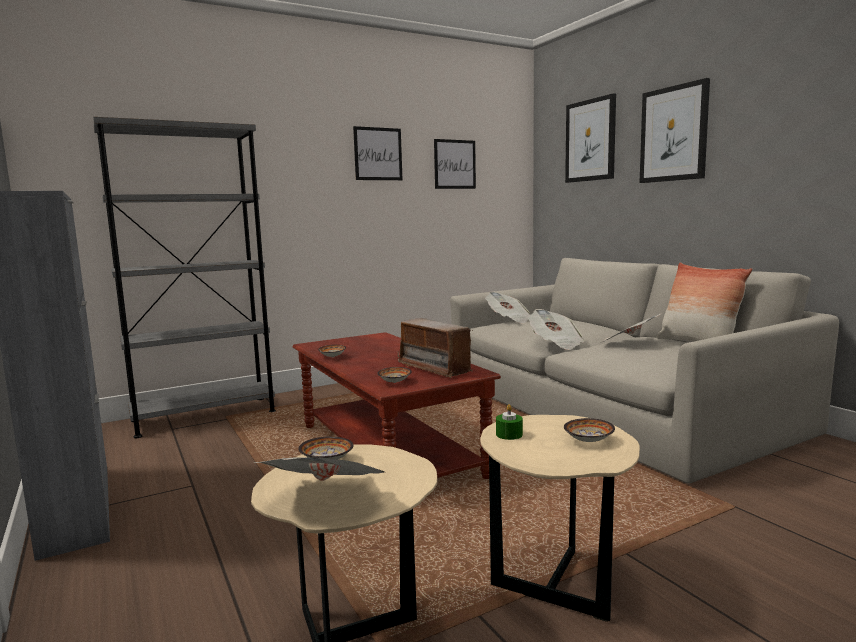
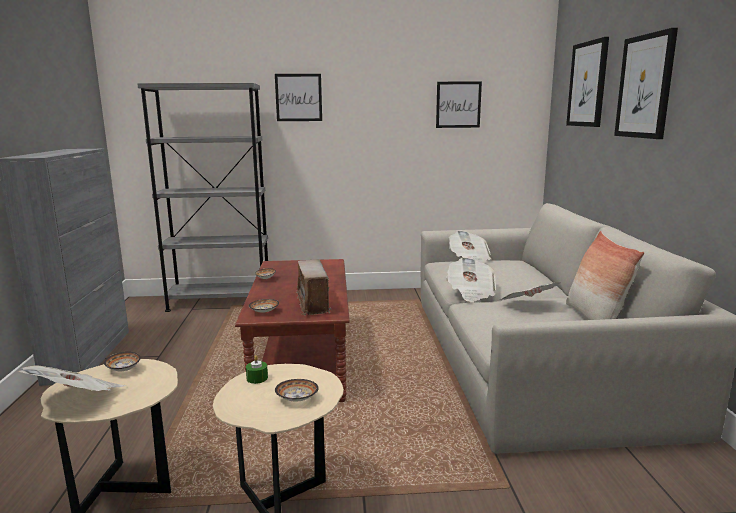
camera: 25 degrees right, 5 degrees up
picture [353,126,402,180] -> picture moved to [275,74,322,121]

